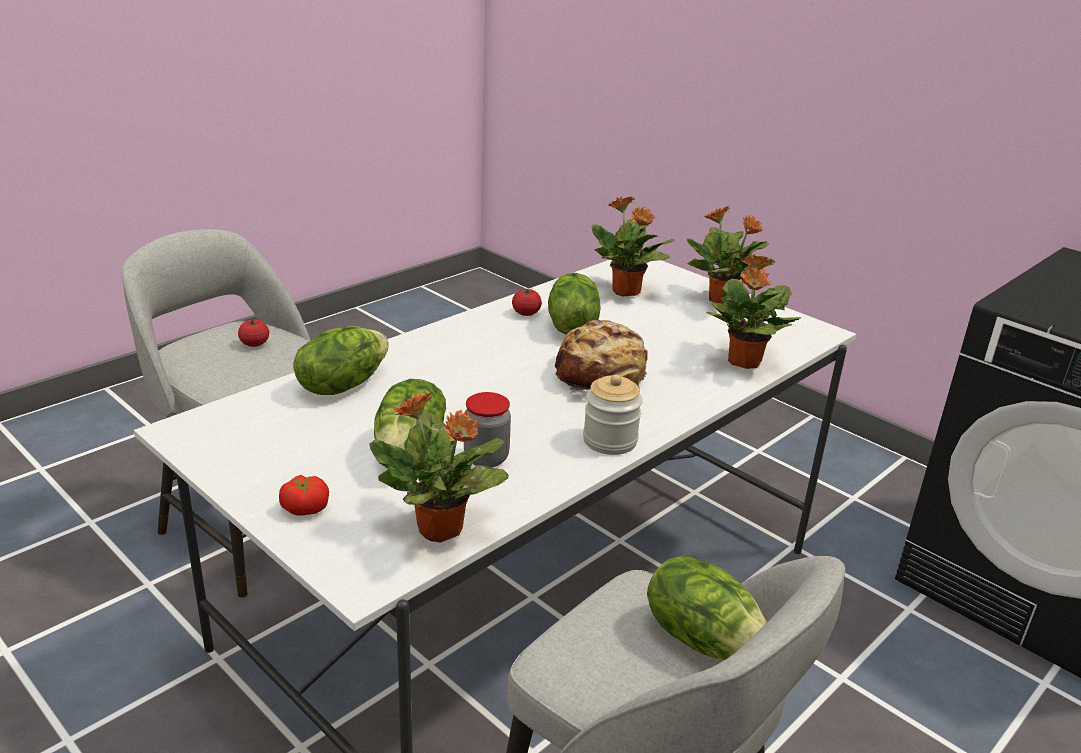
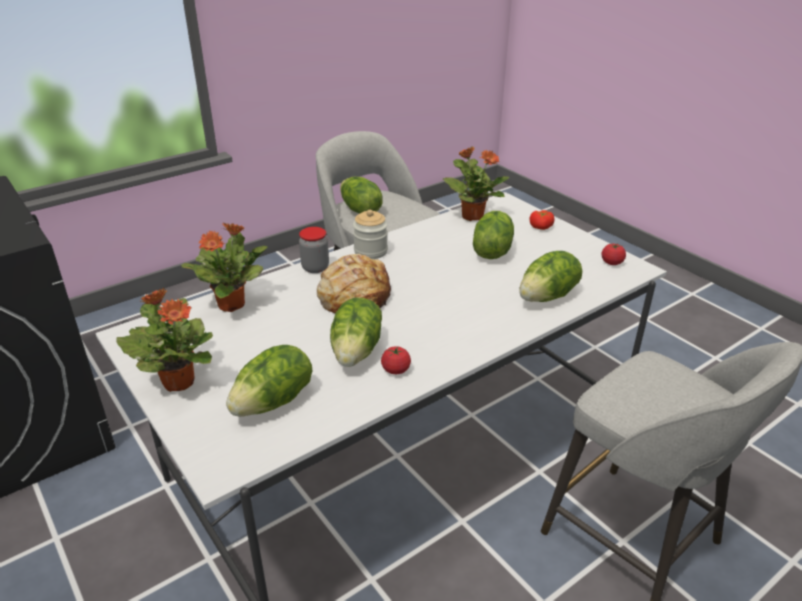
camera: 170 degrees left, 5 degrees up
tomato [238,319,269,347] -> tomato moved to [601,243,626,265]
jar [464,392,511,467] -> jar moved to [299,227,329,273]
potted plant [592,196,675,296] -> lettuce [226,345,312,417]

